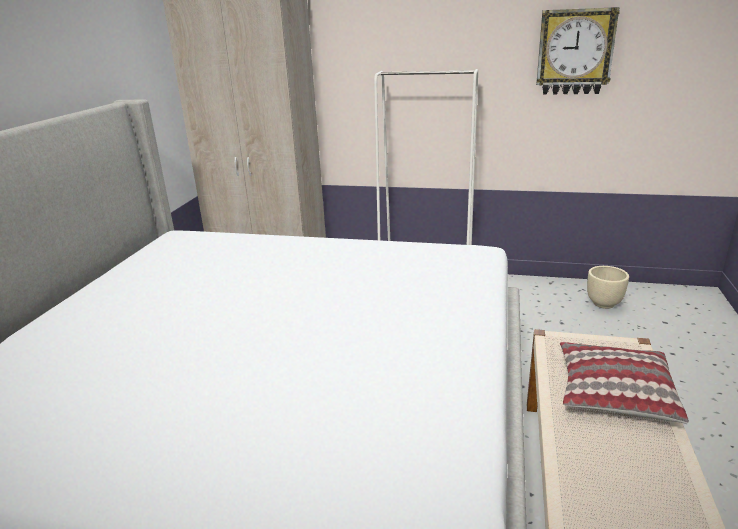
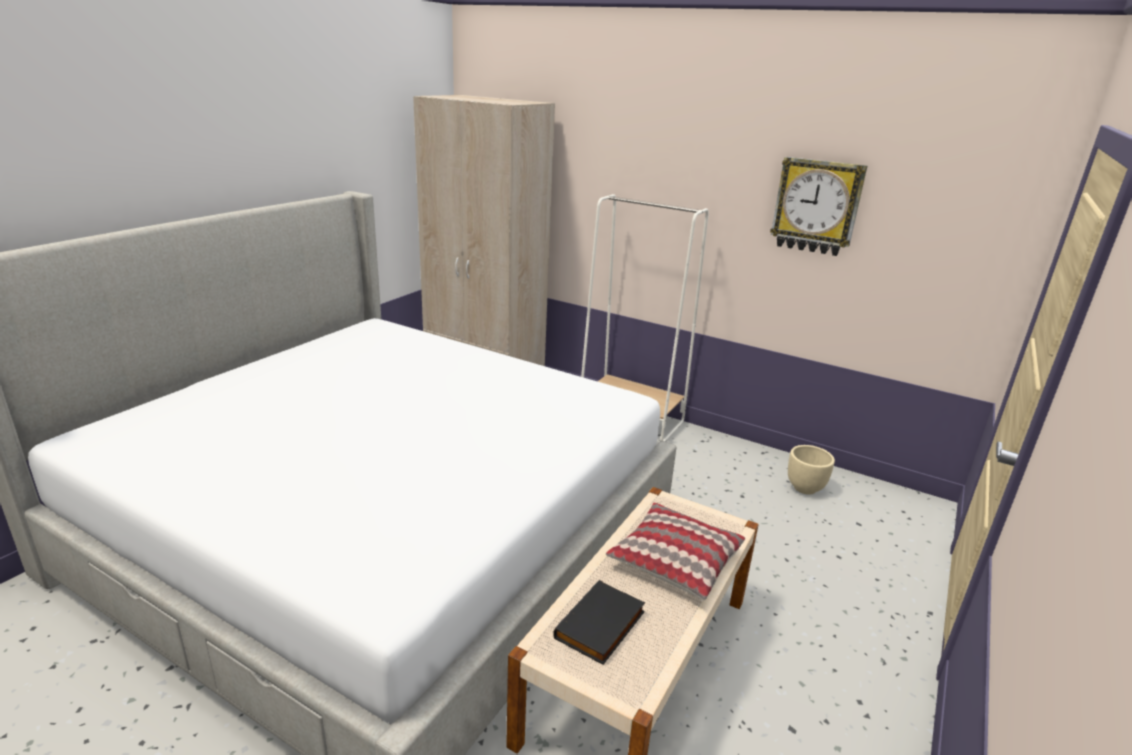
camera: 15 degrees right, 0 degrees up
none -> black book [553,580,645,665]

